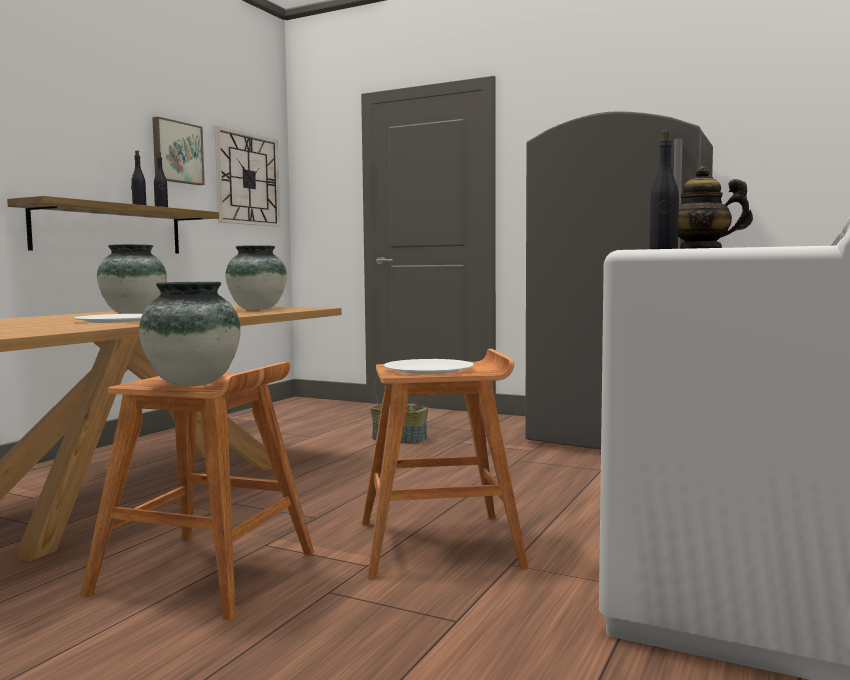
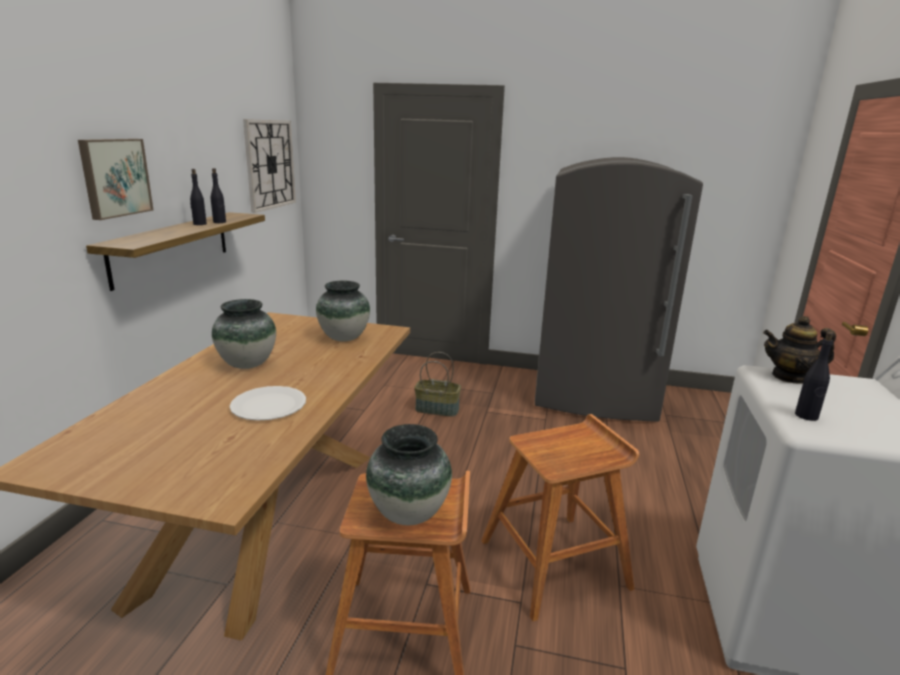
camera: 15 degrees left, 15 degrees up
picture [152,117,205,185] -> picture moved to [78,139,153,220]
white plate [383,359,474,374] -> none

